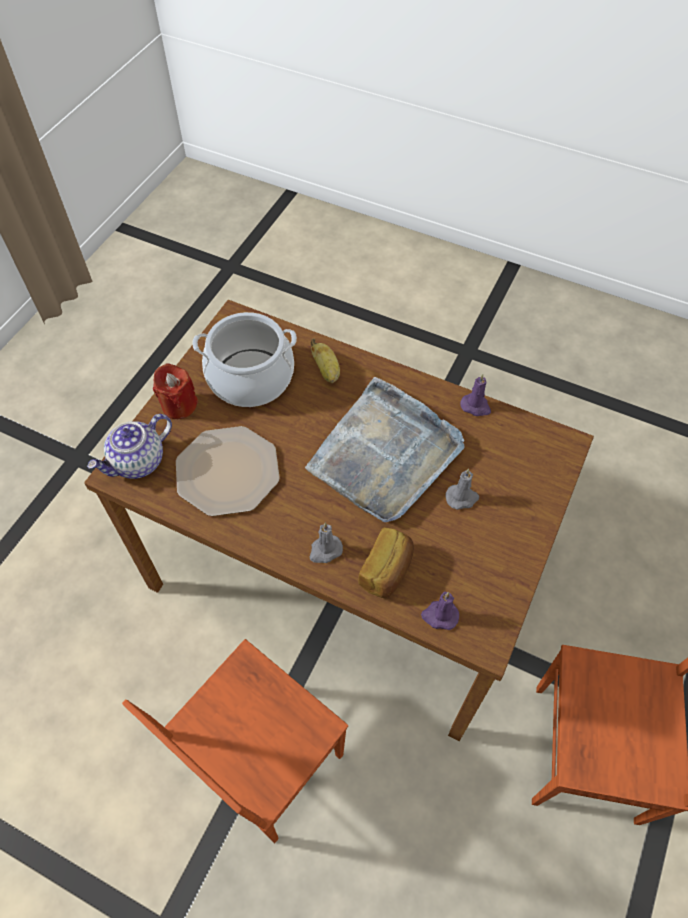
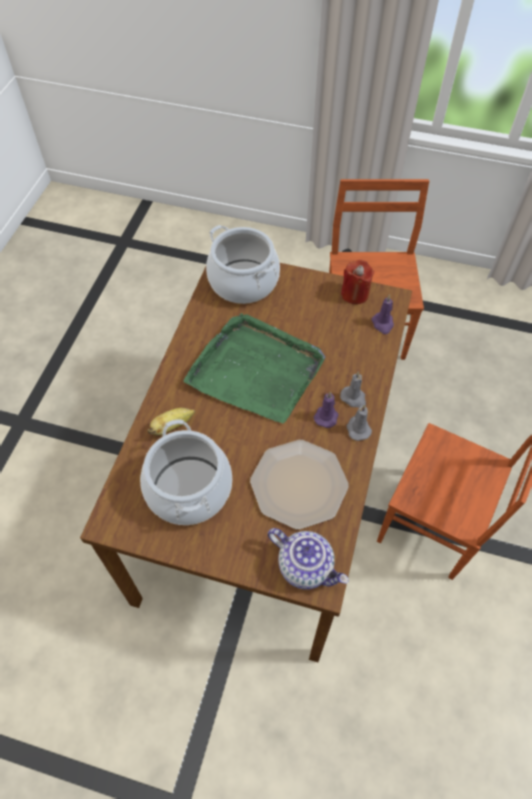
camera: 100 degrees left, 0 degrees up
red candle [153,363,198,419] -> red candle moved to [341,260,374,304]
grey tray [305,377,465,522] -> green tray [183,313,325,423]
bread [358,527,414,598] -> none
grey candle [445,469,479,510] -> grey candle moved to [347,405,372,441]
purple candle [460,374,491,416] -> purple candle moved to [314,392,338,428]
none -> cooking pot [206,225,280,304]

